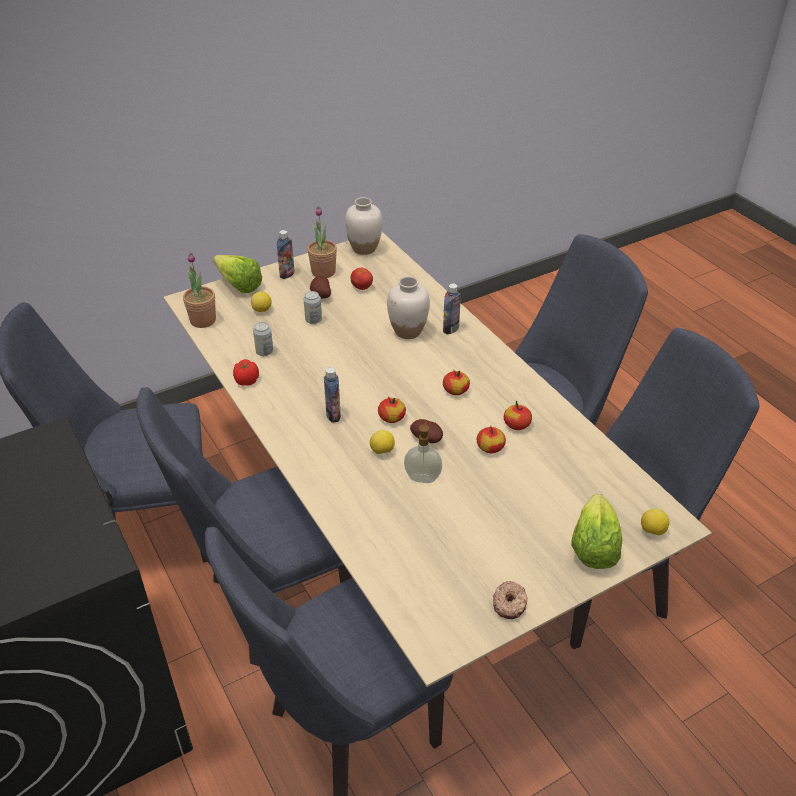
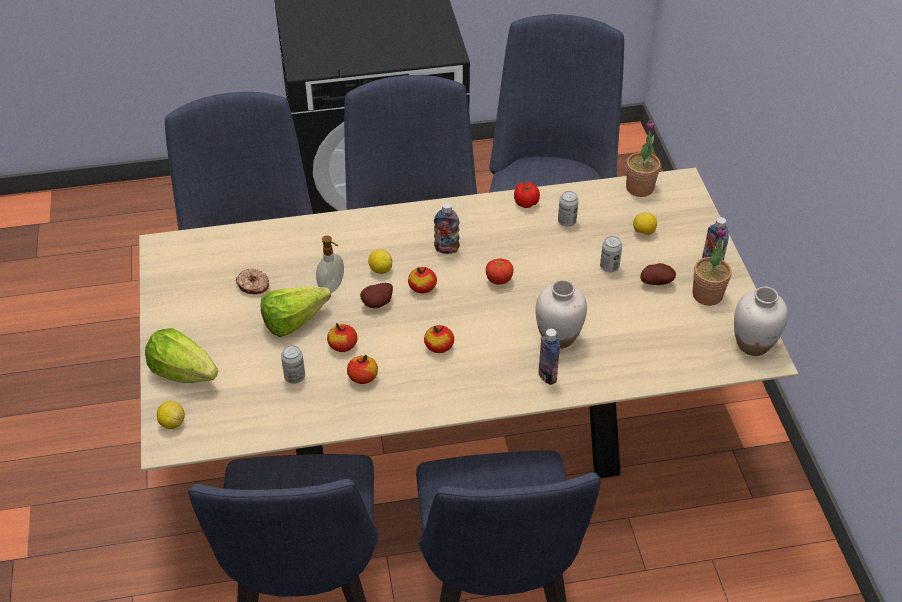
camera: 110 degrees right, 5 degrees up
lettuce [213,255,262,293] -> lettuce moved to [260,286,331,337]
tomato [351,268,373,290] -> tomato moved to [486,259,513,285]
donut [493,581,527,619] -> donut moved to [236,269,269,294]
none -> can [281,345,305,384]

